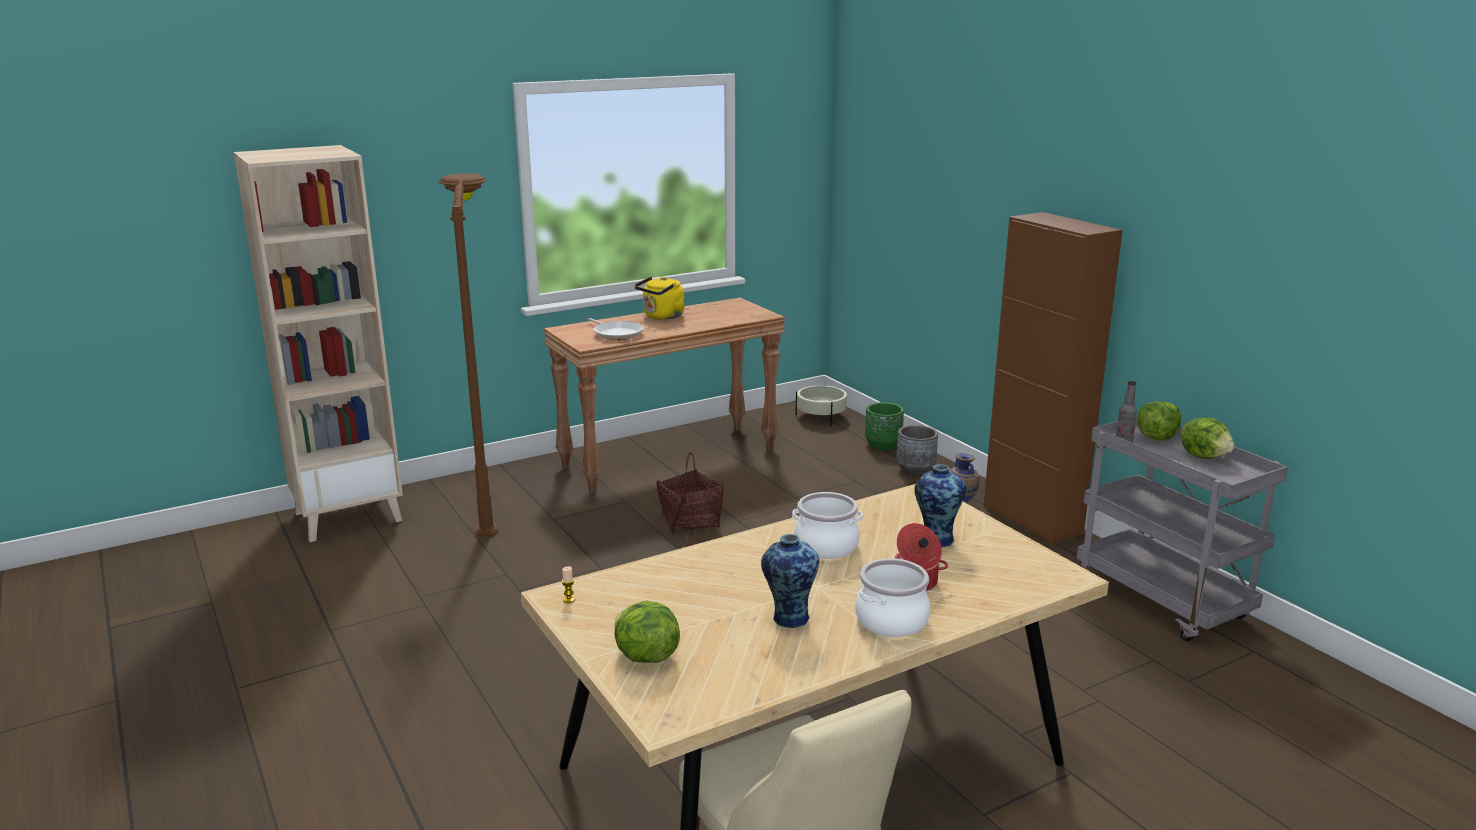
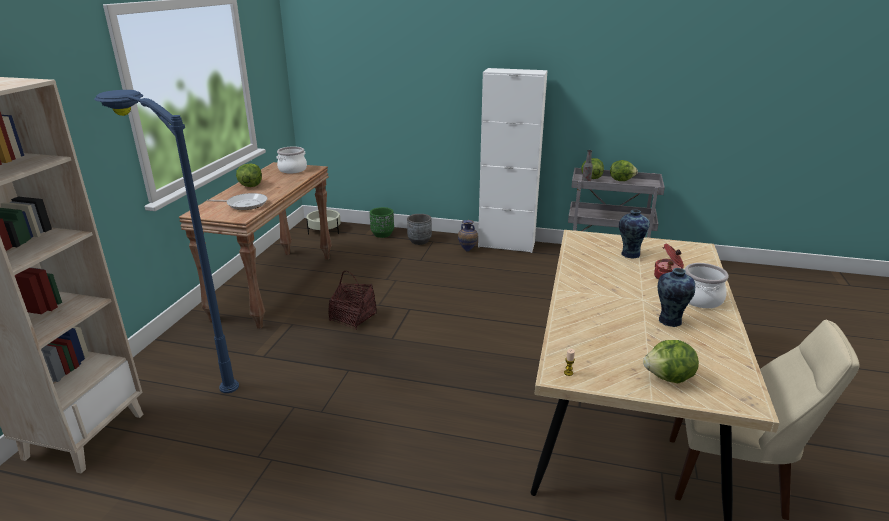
camera: 45 degrees left, 5 degrees up
brown floor lamp [439,173,498,537] -> blue floor lamp [94,90,239,393]
yellow kettle [635,276,685,320] -> lettuce [236,163,262,187]
cooking pot [792,492,863,559] -> cooking pot moved to [276,146,307,173]
brown cabinet [984,212,1123,544] -> white cabinet [478,68,548,253]

